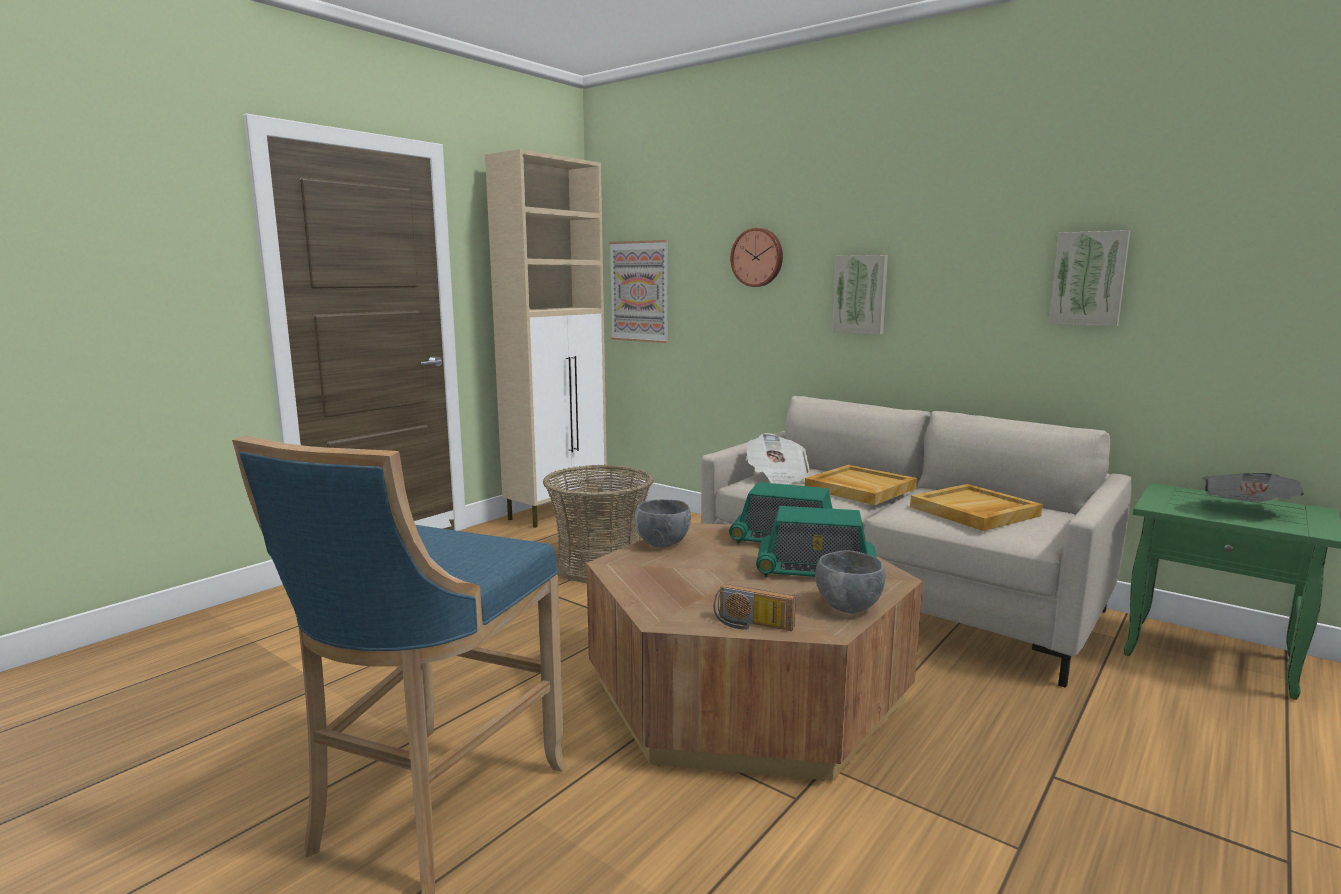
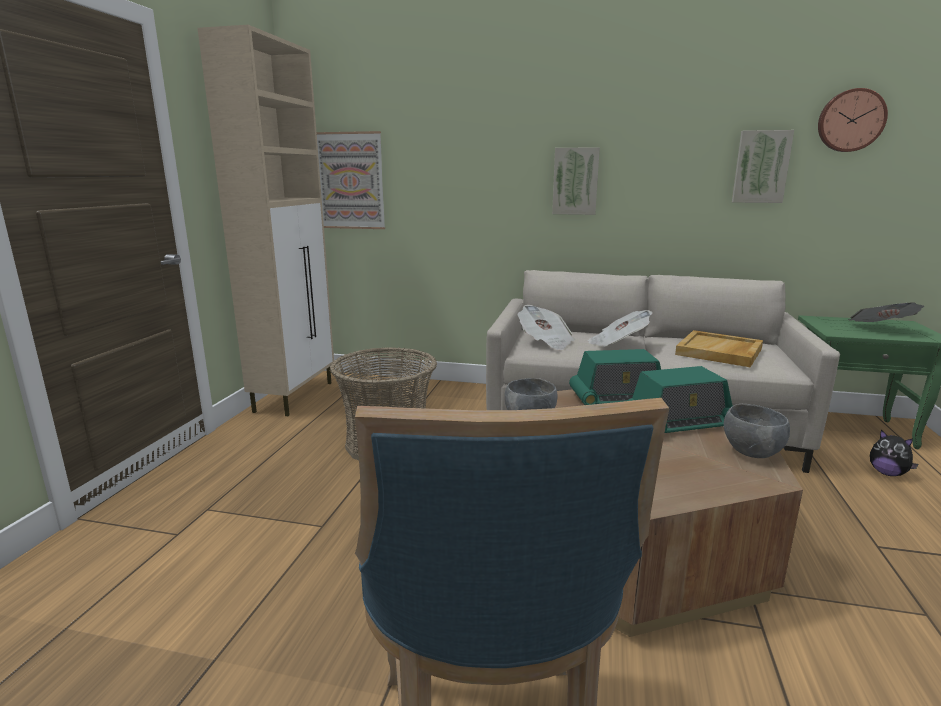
camera: 25 degrees left, 5 degrees up
radio [713,584,796,631] -> none
wall clock [730,228,783,287] -> wall clock moved to [818,88,888,152]
beige tray [805,465,917,505] -> newspaper [587,310,653,347]
none -> plush toy [870,430,918,476]

